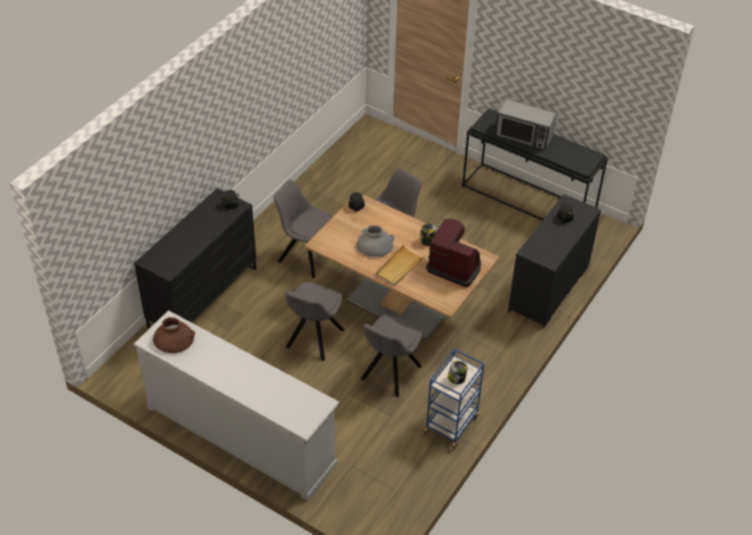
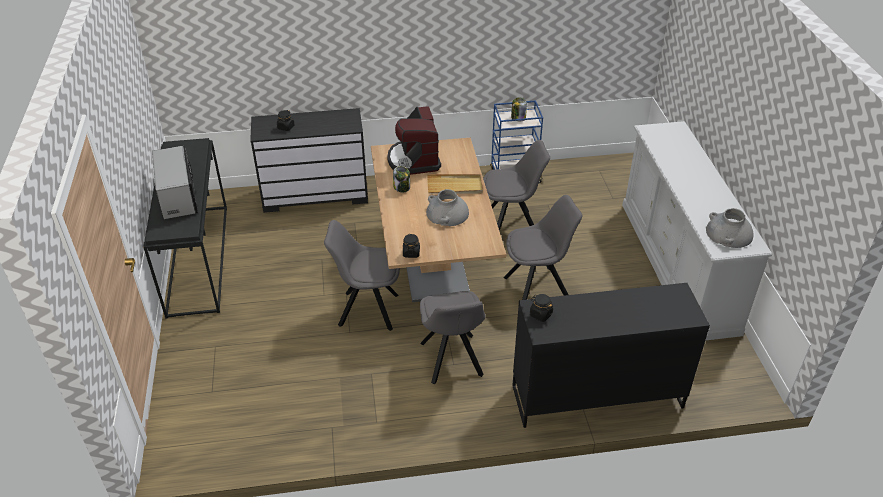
camera: 130 degrees left, 5 degrees down
brown vase [153,317,195,353] -> grey vase [706,208,753,248]

